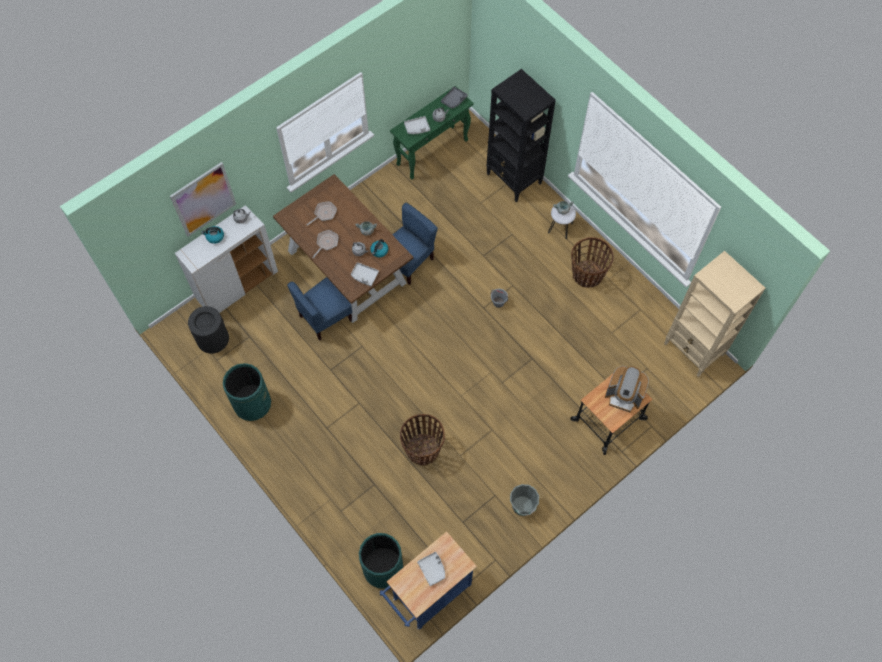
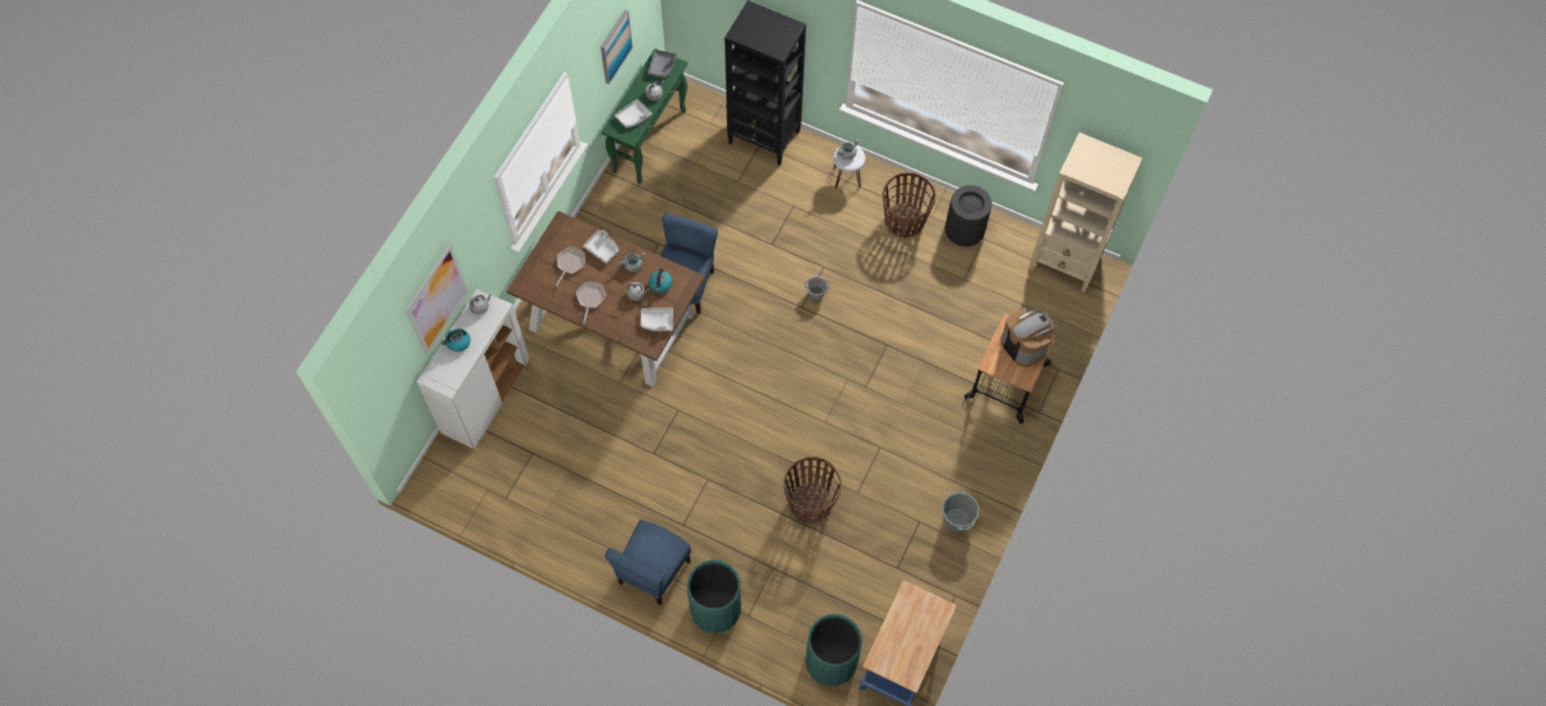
camera: 25 degrees left, 0 degrees up
black trash can [188,306,229,354] -> black trash can moved to [945,185,992,247]
green trash can [223,363,271,421] -> green trash can moved to [687,560,741,633]
blue chair [287,277,352,341] -> blue chair moved to [605,520,691,606]
grey tray [417,552,445,586] -> grey tray moved to [583,230,619,264]
coffee machine [605,366,649,412] -> coffee machine turned 120 degrees counterclockwise [1001,308,1054,367]
none -> picture [600,10,633,84]

